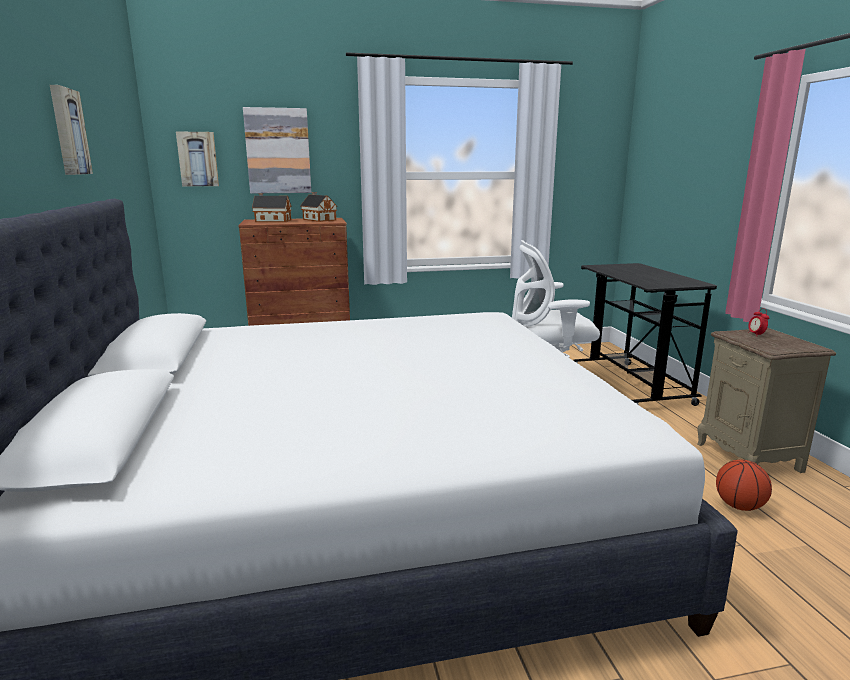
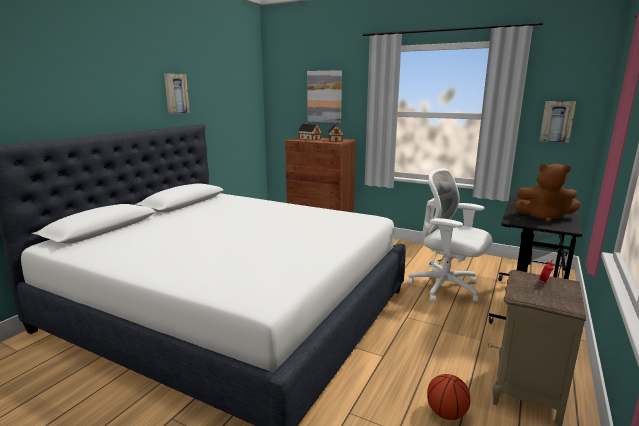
camera: 40 degrees right, 0 degrees up
picture [176,132,219,186] -> picture moved to [539,101,576,143]
none -> brown plush toy [514,164,581,223]

